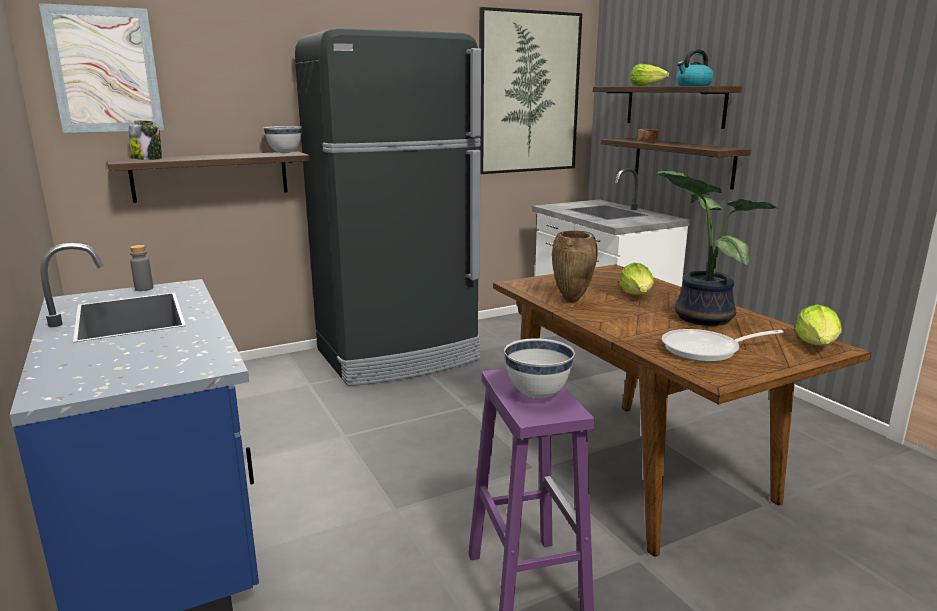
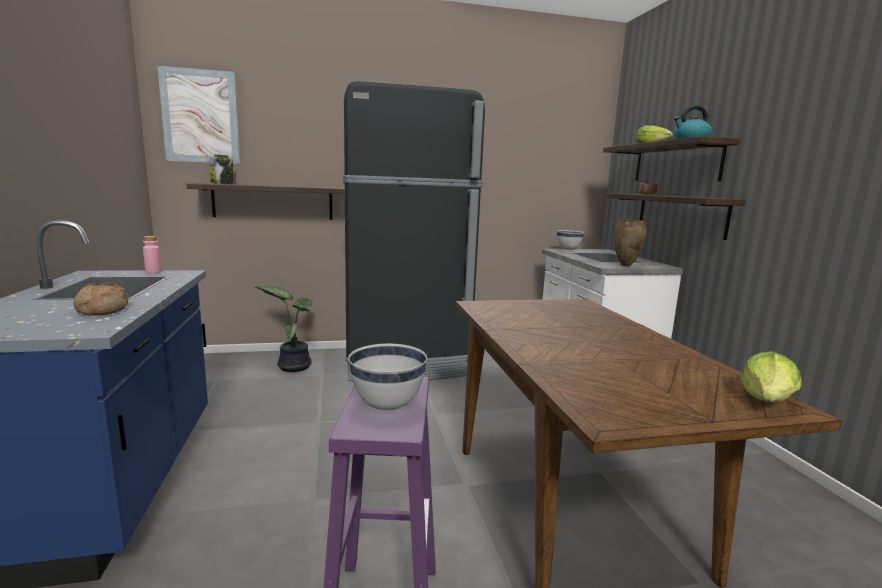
camera: 15 degrees right, 5 degrees down
grey bottle [130,245,153,291] -> pink bottle [143,236,161,273]
white bowl [264,126,302,153] -> white bowl moved to [557,230,584,250]
picture [479,7,582,174] -> none
brown vase [552,231,598,302] -> brown vase moved to [614,219,647,266]
lettuce [619,263,654,295] -> none
potted plant [656,171,779,326] -> potted plant moved to [255,286,313,372]
frying pan [662,329,784,362] -> none
none -> bread [73,282,128,316]

